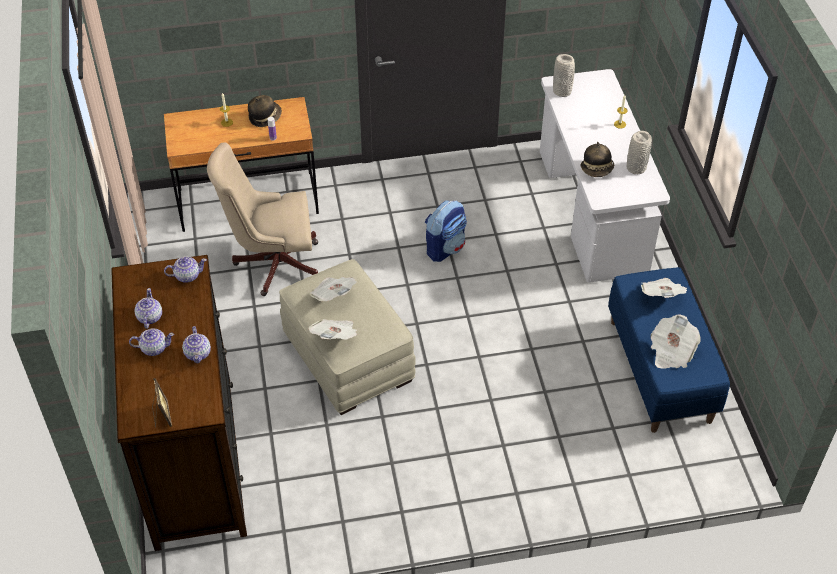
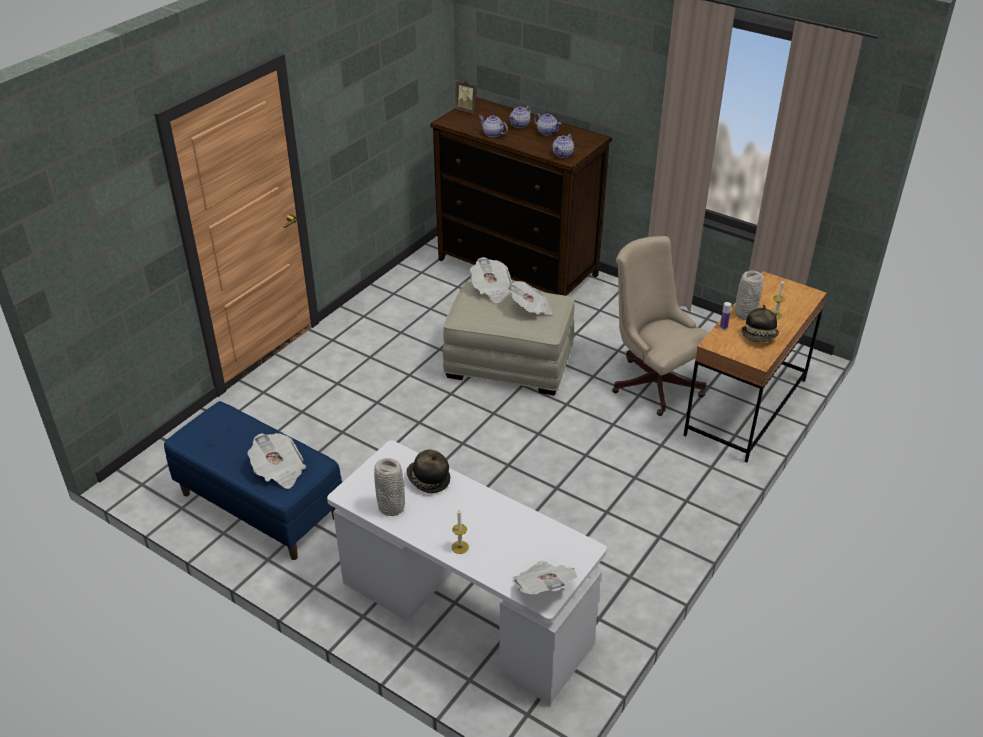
camera: 135 degrees right, 10 degrees down
beige office chair [207,142,318,296] -> beige office chair turned 75 degrees counterclockwise [612,236,708,416]
backpack [425,200,467,262] -> none
grey vase [553,54,575,97] -> grey vase moved to [735,270,764,320]
newspaper [650,314,701,369] -> newspaper moved to [513,561,577,594]

